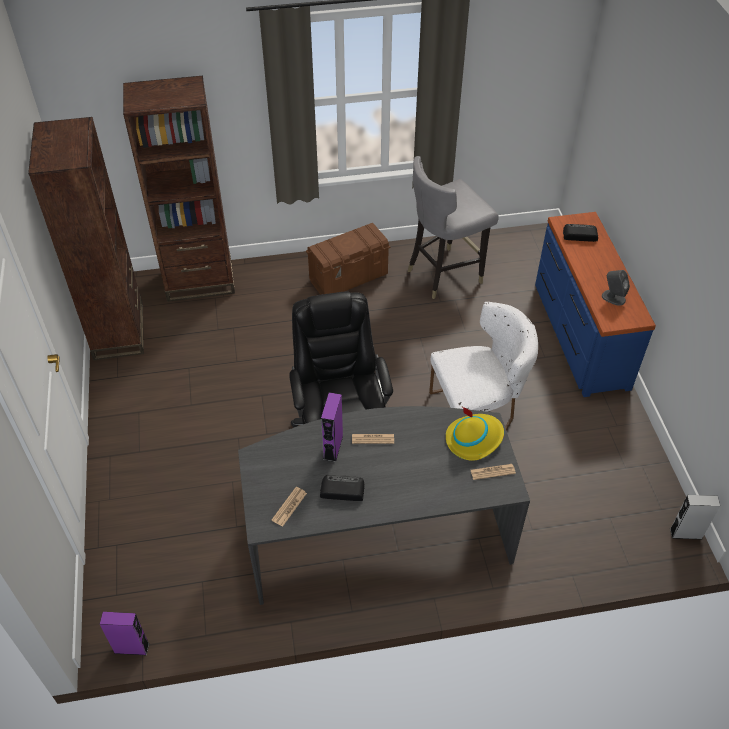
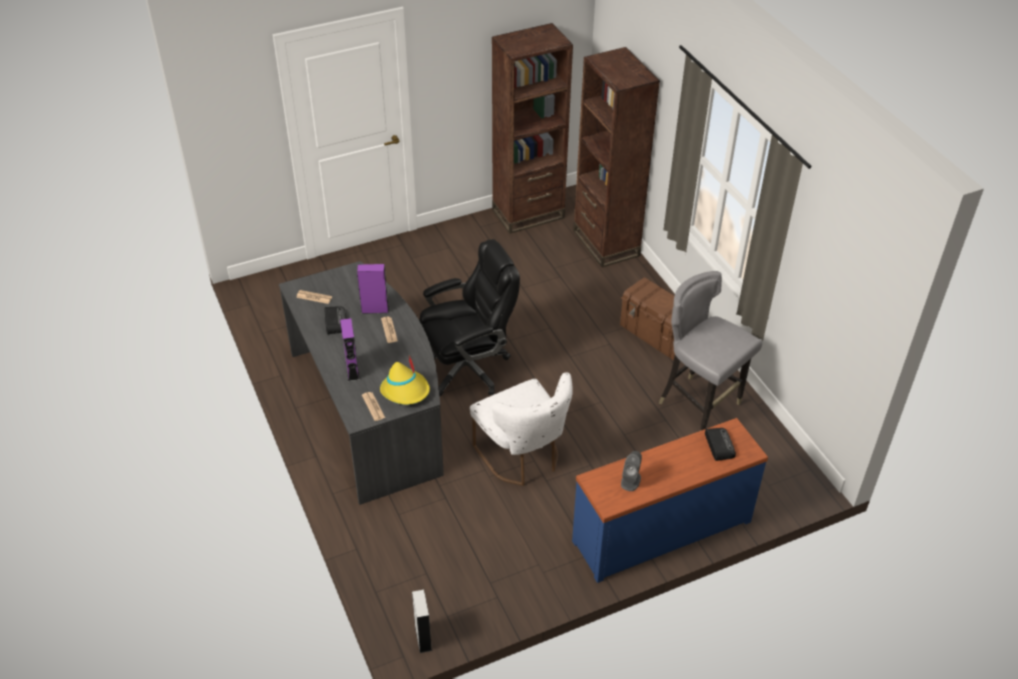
camera: 75 degrees right, 5 degrees down
purple speaker [100,612,149,655] -> purple speaker moved to [340,318,360,382]

